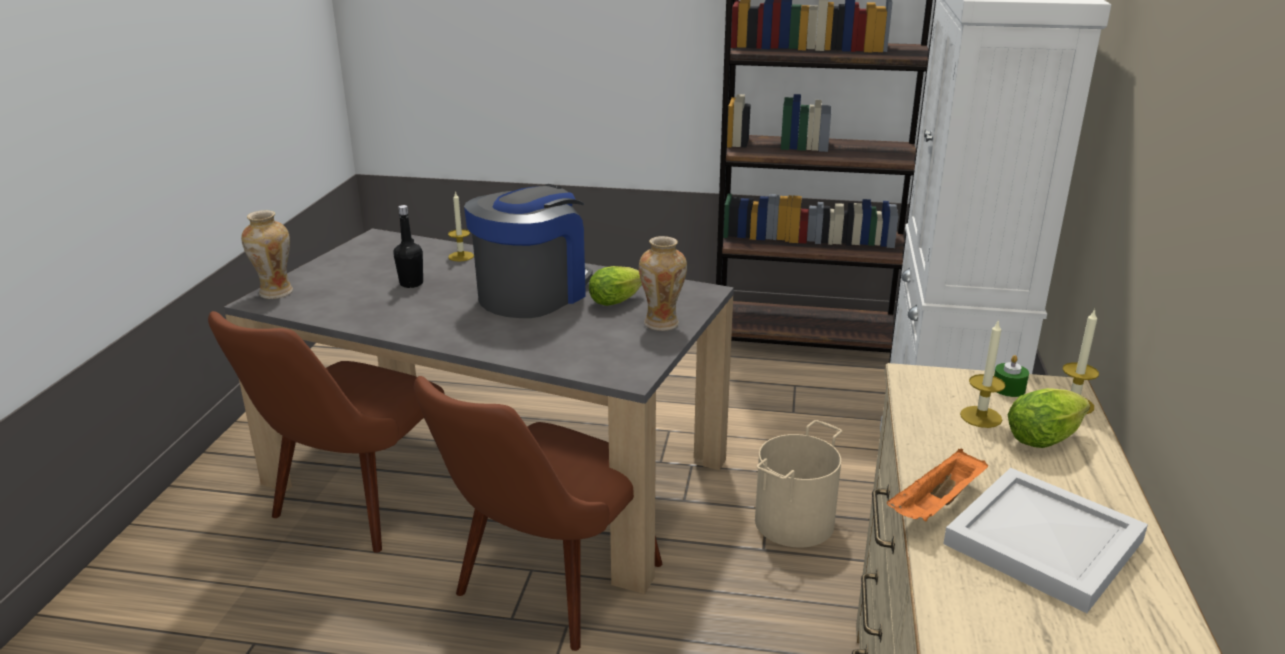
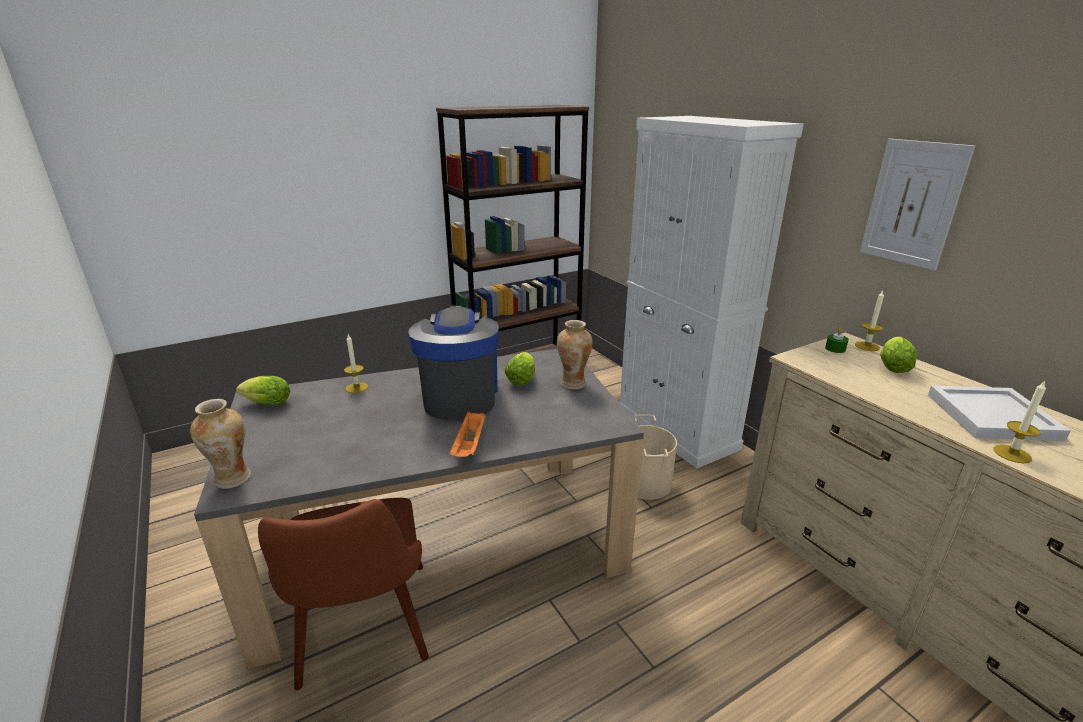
camera: 40 degrees left, 0 degrees up
black bottle [393,205,423,288] -> none
brown chair [414,376,662,651] -> none
orange tray [887,449,988,521] -> orange tray moved to [449,411,486,457]
candle [960,319,1006,428] -> candle moved to [993,380,1046,463]
none -> lettuce [236,376,290,405]
none -> picture [860,139,975,270]

